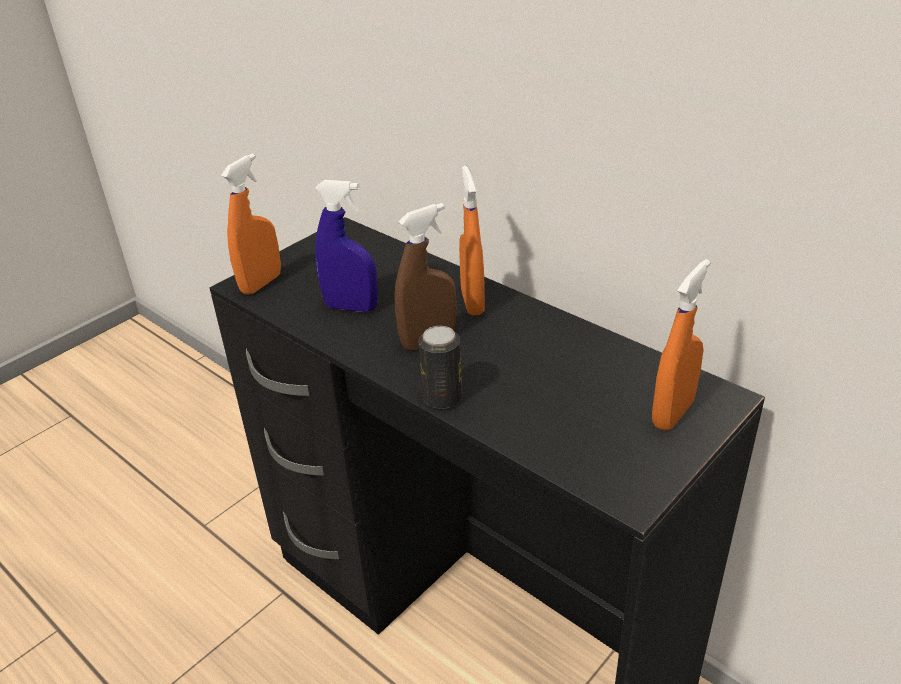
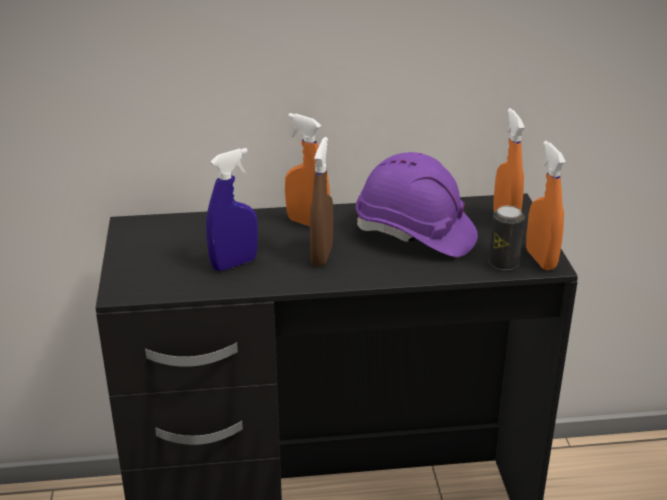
camera: 50 degrees left, 5 degrees down
orange spray bottle [221,153,281,295] -> orange spray bottle moved to [526,141,566,270]
can [419,326,462,409] -> can moved to [489,206,525,270]
none -> purple hard hat [356,152,478,257]

